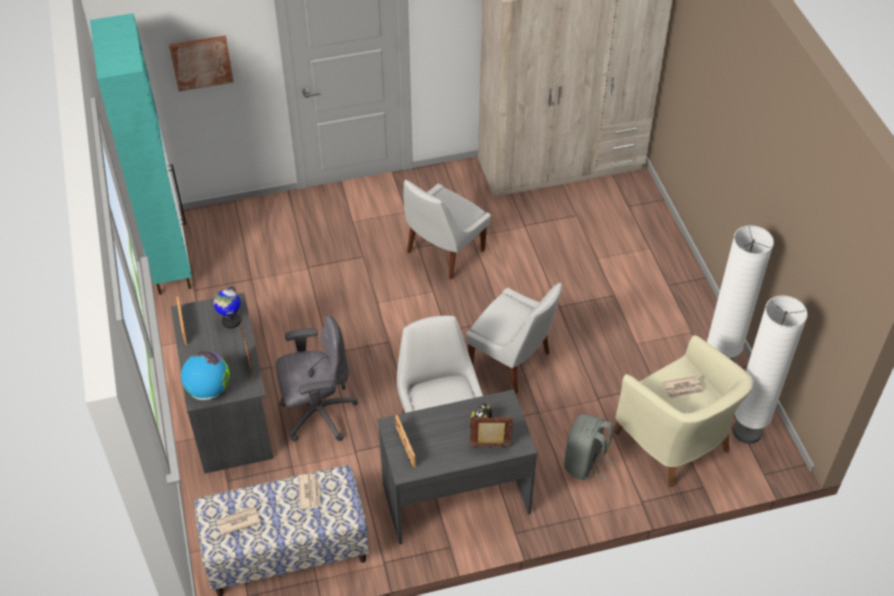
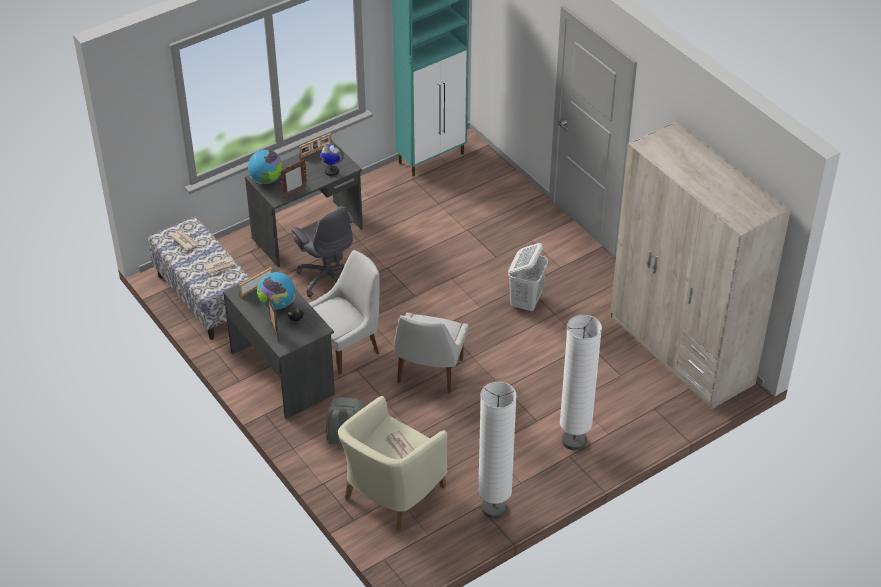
camera: 70 degrees right, 5 degrees down
picture [169,35,234,92] -> none
white chair [403,180,491,280] -> white laundry basket [508,243,548,312]
white floor lamp [733,296,808,444] -> white floor lamp moved to [560,315,602,450]
none -> globe [257,272,295,310]

